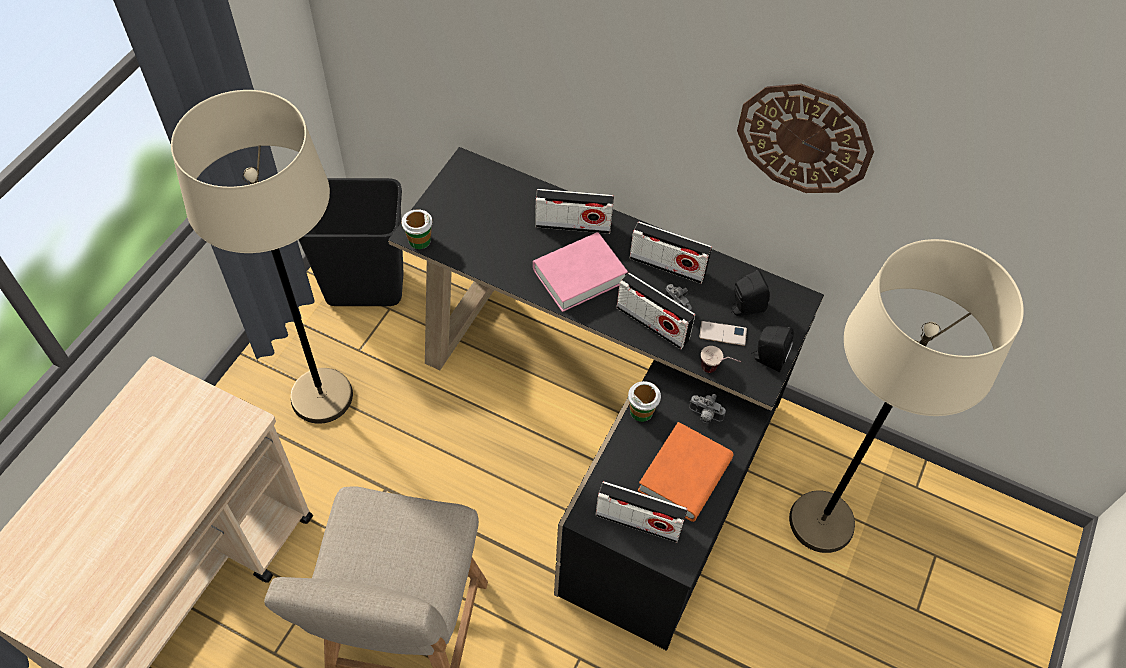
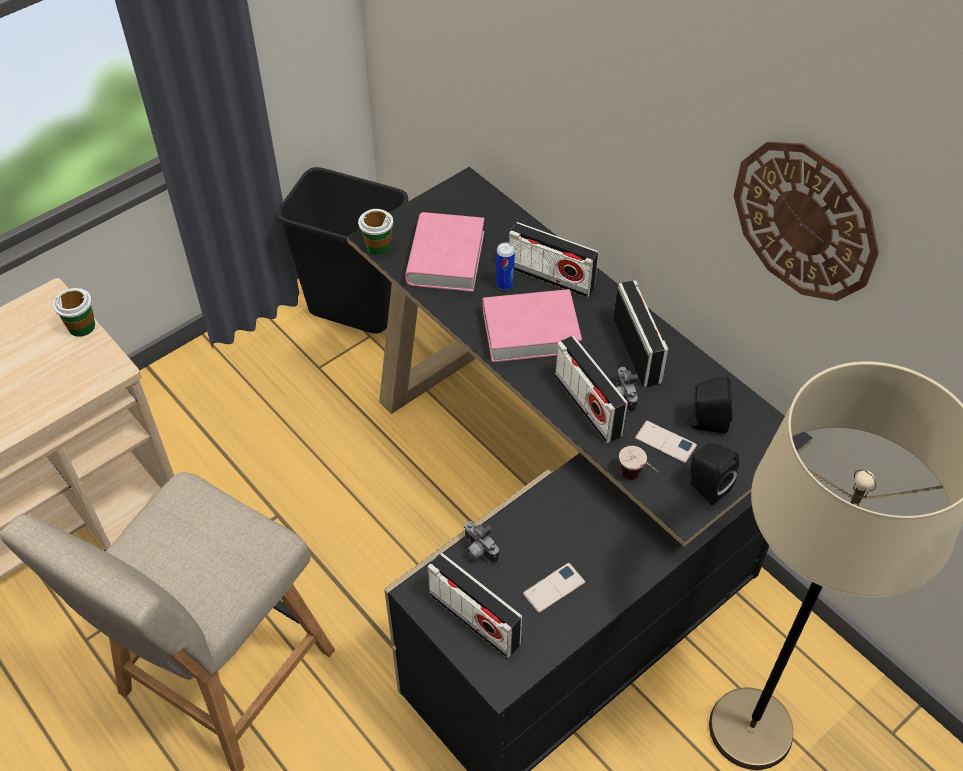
camera: 25 degrees right, 5 degrees down
beige floor lamp [171,90,353,424] -> none
cup [628,381,661,422] -> cup moved to [53,288,95,337]
radio [630,221,712,284] -> radio turned 150 degrees counterclockwise [613,280,668,387]
orange book [638,422,734,522] -> phone [523,563,586,613]
camera [689,394,726,423] -> camera moved to [464,521,499,564]
none -> pink book [405,212,484,292]
none -> can [496,242,515,290]

